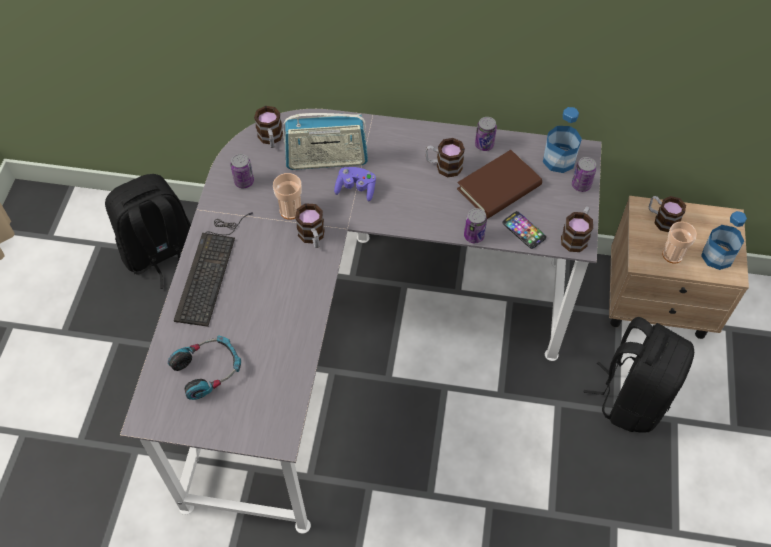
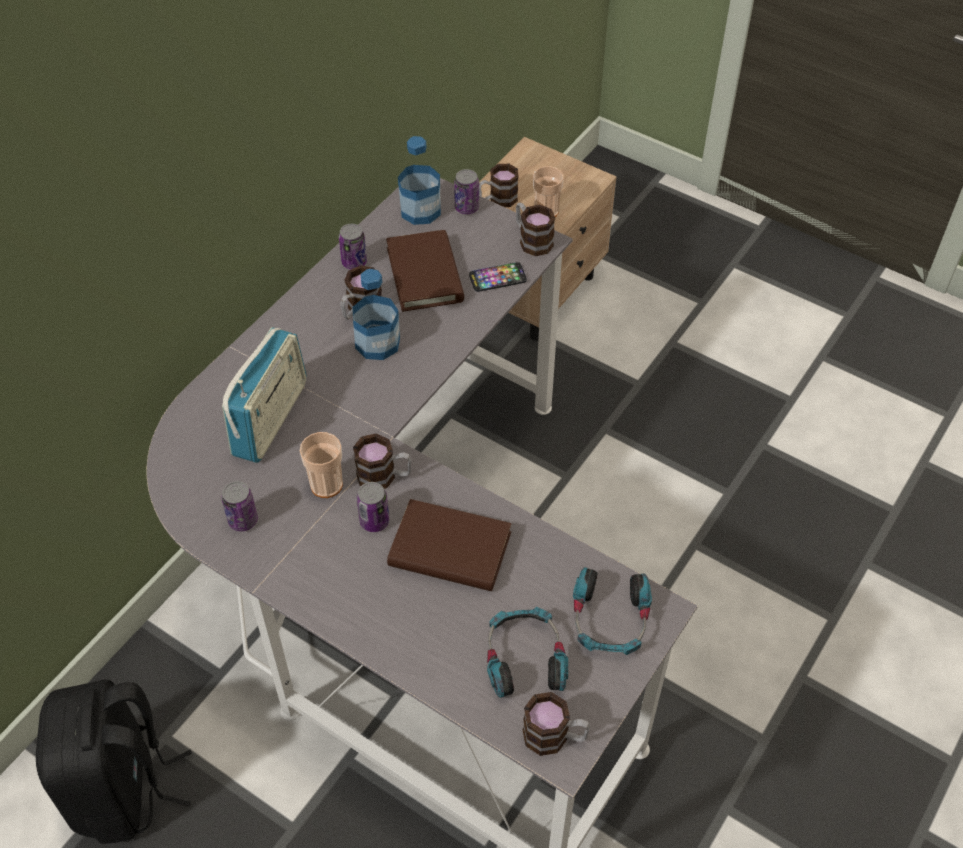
camera: 65 degrees left, 5 degrees down
keyboard [174,212,253,327] -> none
mug [254,106,283,148] -> mug moved to [523,692,590,756]
purple game controller [334,167,376,202] -> none
can [464,208,487,243] -> can moved to [357,482,389,532]
black backpack [584,317,694,433] -> none
bottle [701,211,747,270] -> bottle moved to [352,269,400,360]
none -> brown book [387,499,512,591]
none -> headphones [573,567,652,655]

